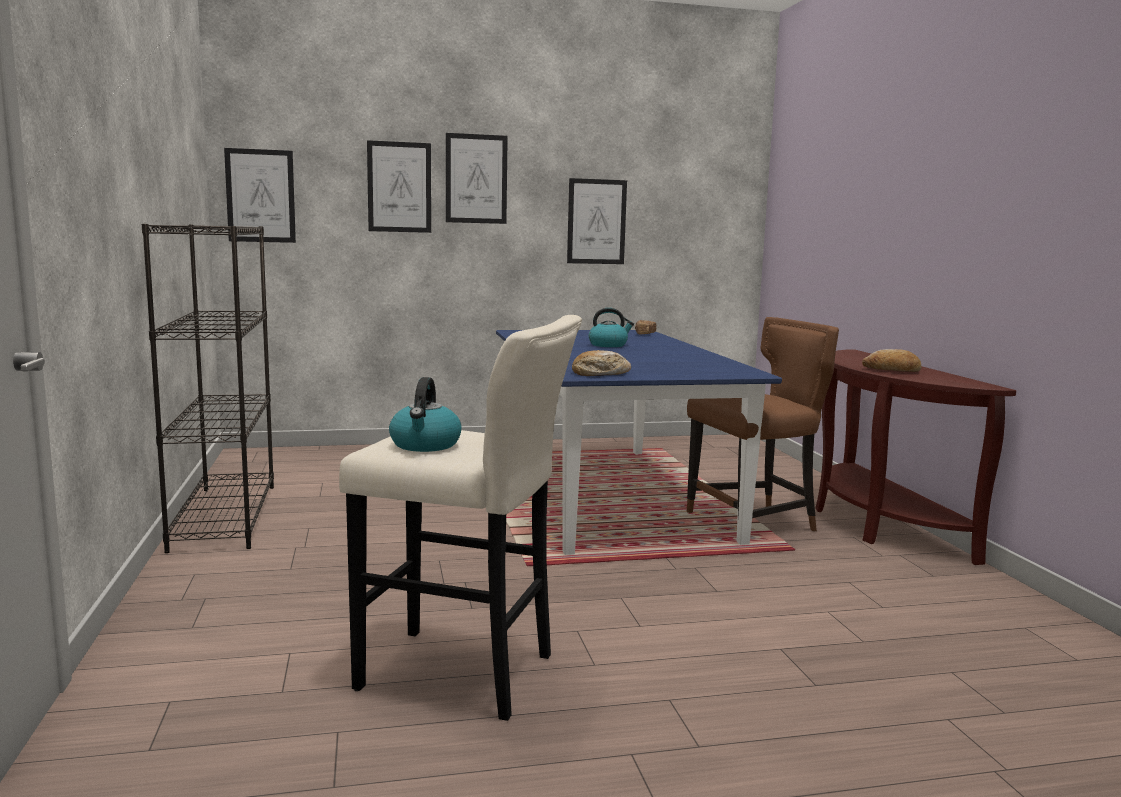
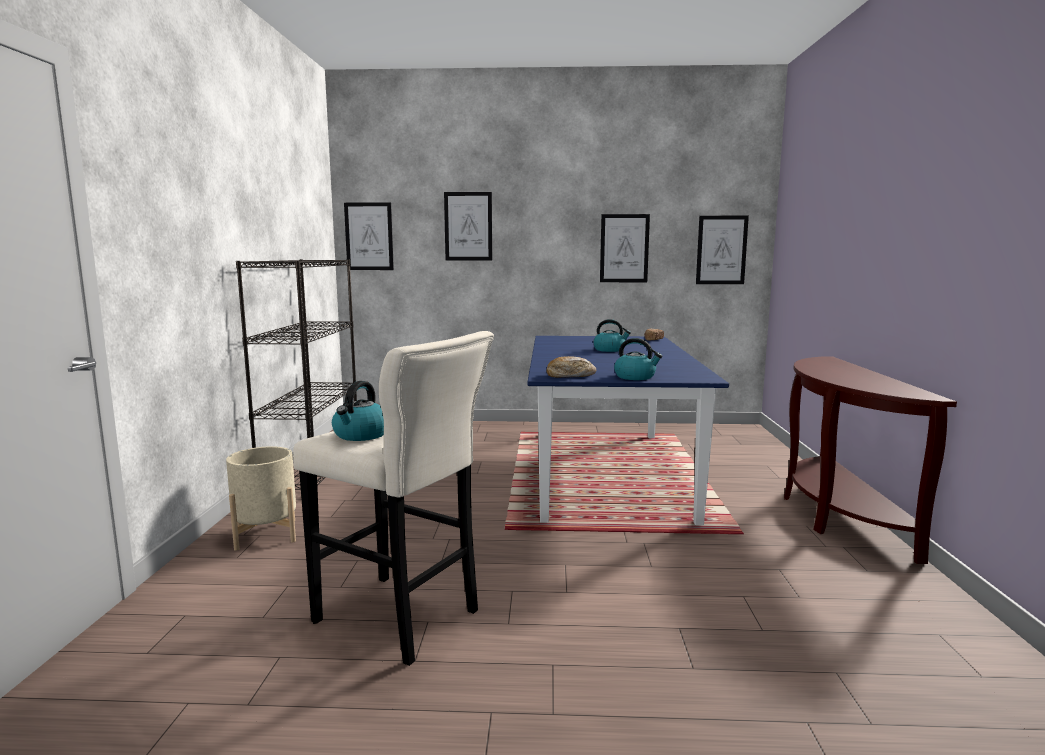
camera: 15 degrees right, 0 degrees up
picture [446,133,508,224] -> picture moved to [696,216,749,284]
brown chair [687,317,839,531] -> none
bread [862,349,922,372] -> none
none -> beige planter [226,446,296,551]
none -> kettle [614,338,662,380]

